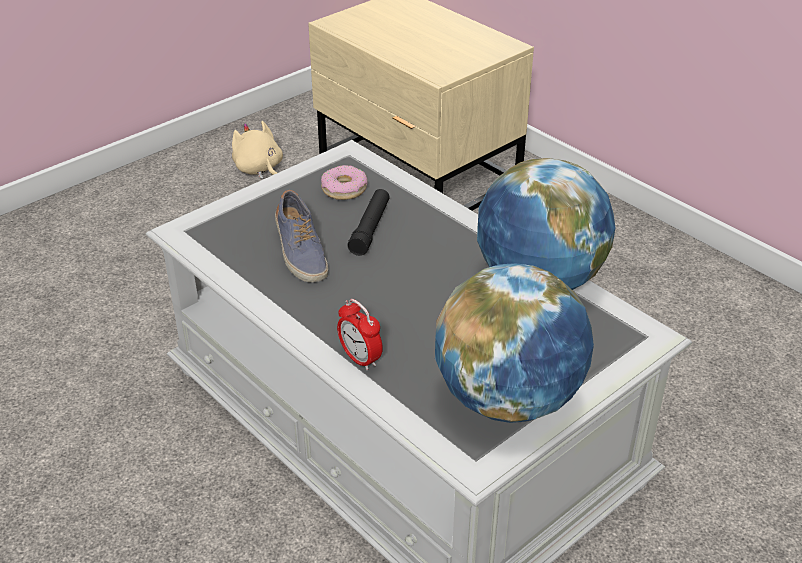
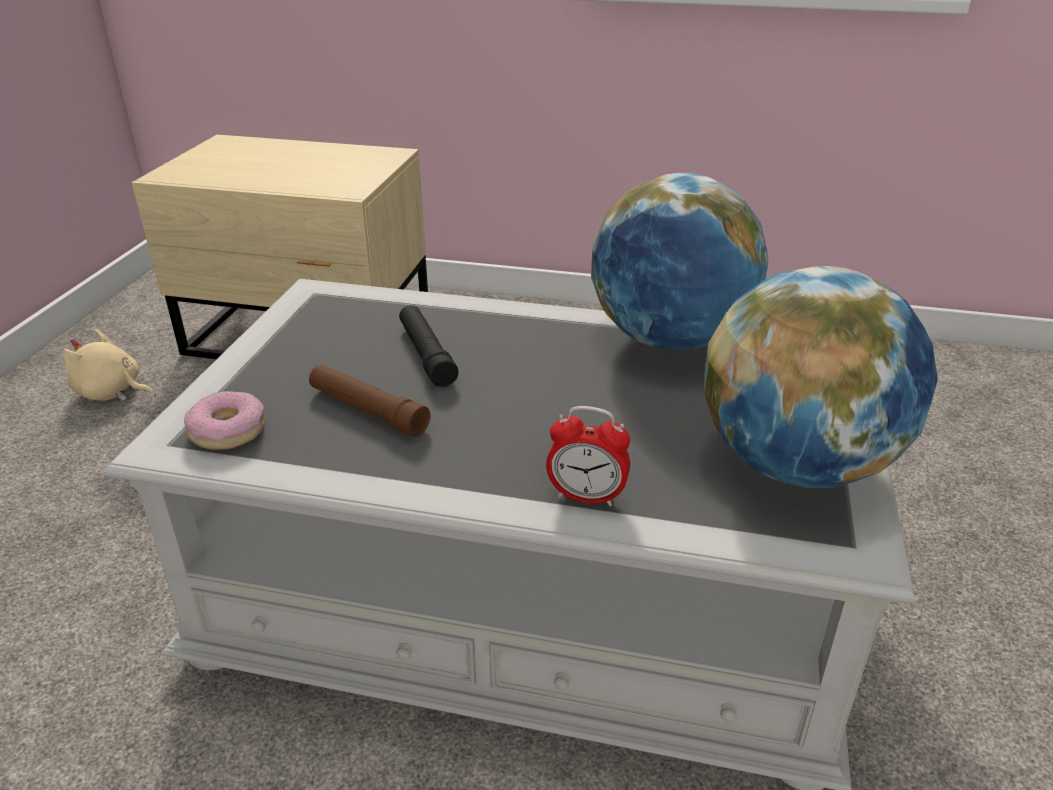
camera: 35 degrees left, 5 degrees down
shoe [275,190,328,282] -> brown flashlight [309,365,430,437]
donut [321,165,367,200] -> donut moved to [184,391,265,450]

